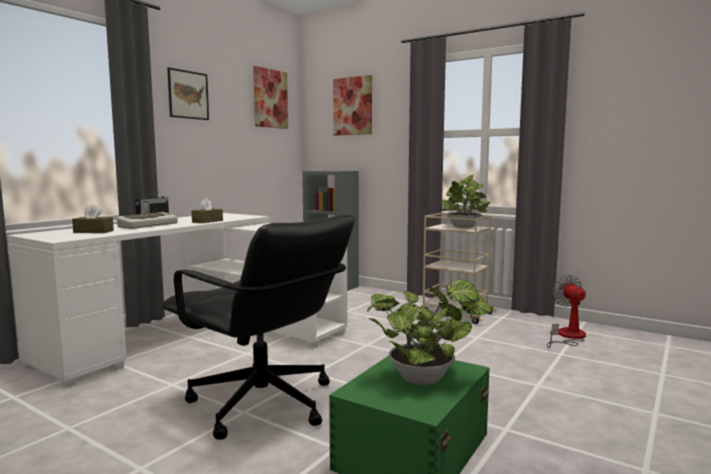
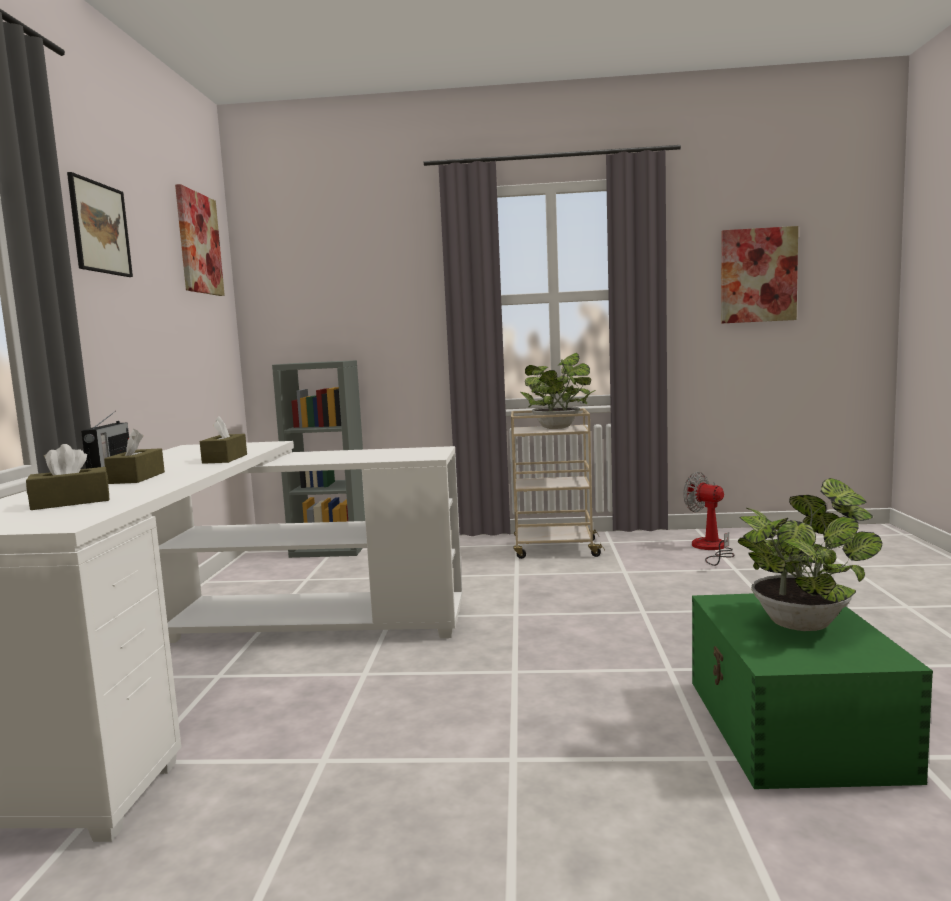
camera: 30 degrees left, 0 degrees up
keyboard [117,212,178,229] -> brown tissue box [104,429,165,484]
black office chair [161,214,355,440] -> none
picture [333,75,372,136] -> picture moved to [721,226,798,324]

